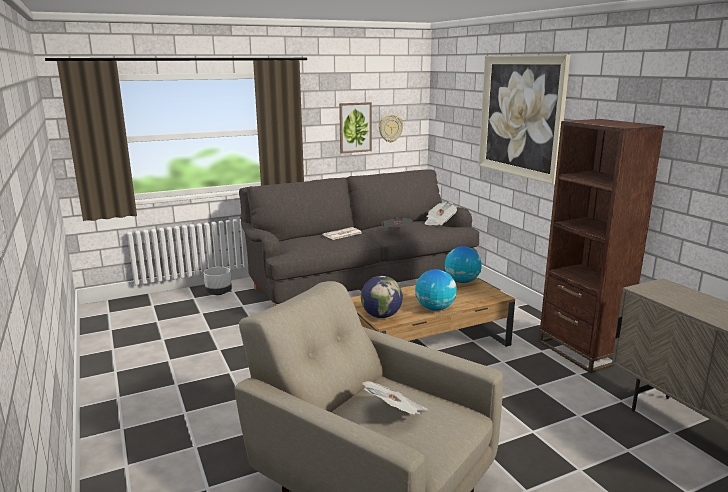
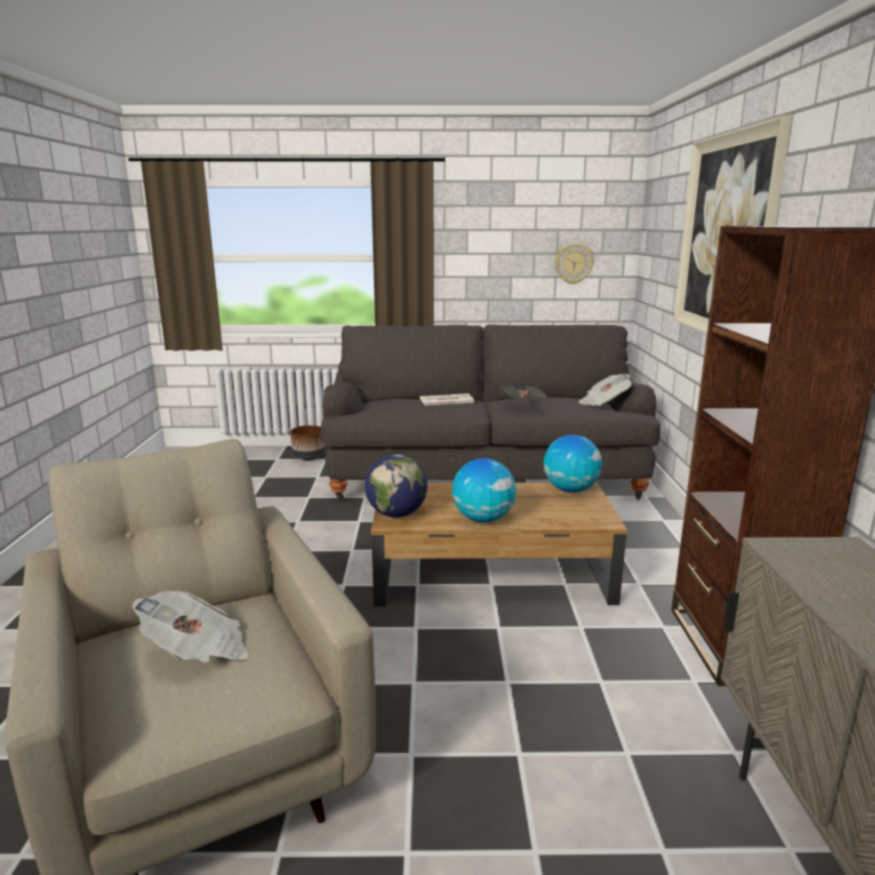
camera: 25 degrees right, 0 degrees up
white planter [204,267,232,295] -> brown planter [291,425,325,460]
picture [339,102,372,153] -> none

